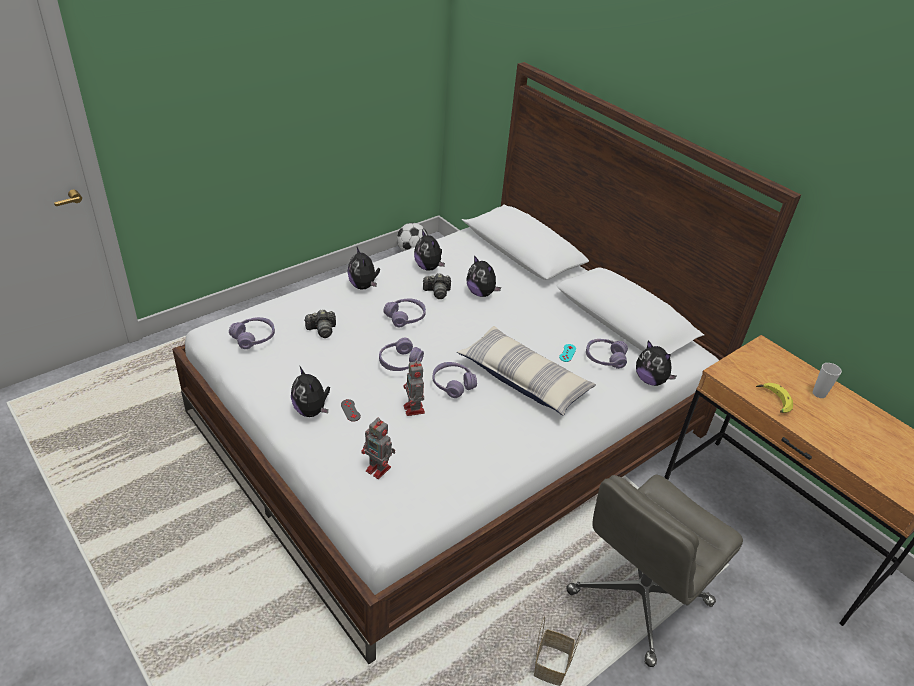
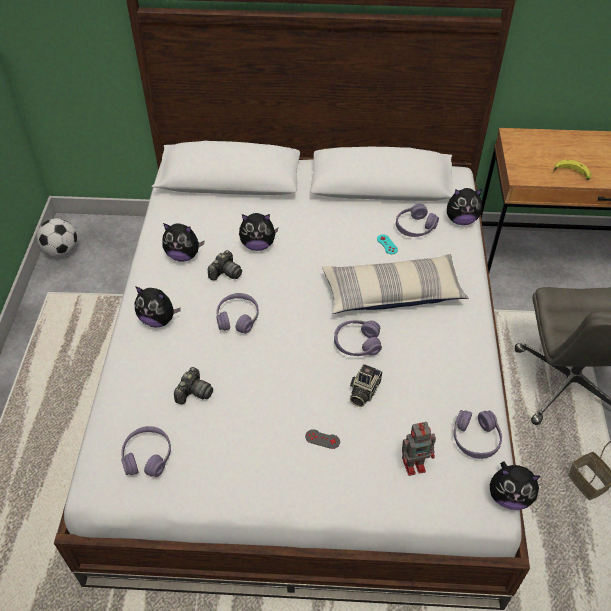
camera: 45 degrees left, 10 degrees up
plush toy [291,367,330,417] -> plush toy moved to [490,461,542,510]
purple headphones [379,338,424,371] -> purple headphones moved to [454,410,502,459]
toy robot [403,359,425,416] -> camera [350,364,382,407]
cup [813,363,842,398] -> none

